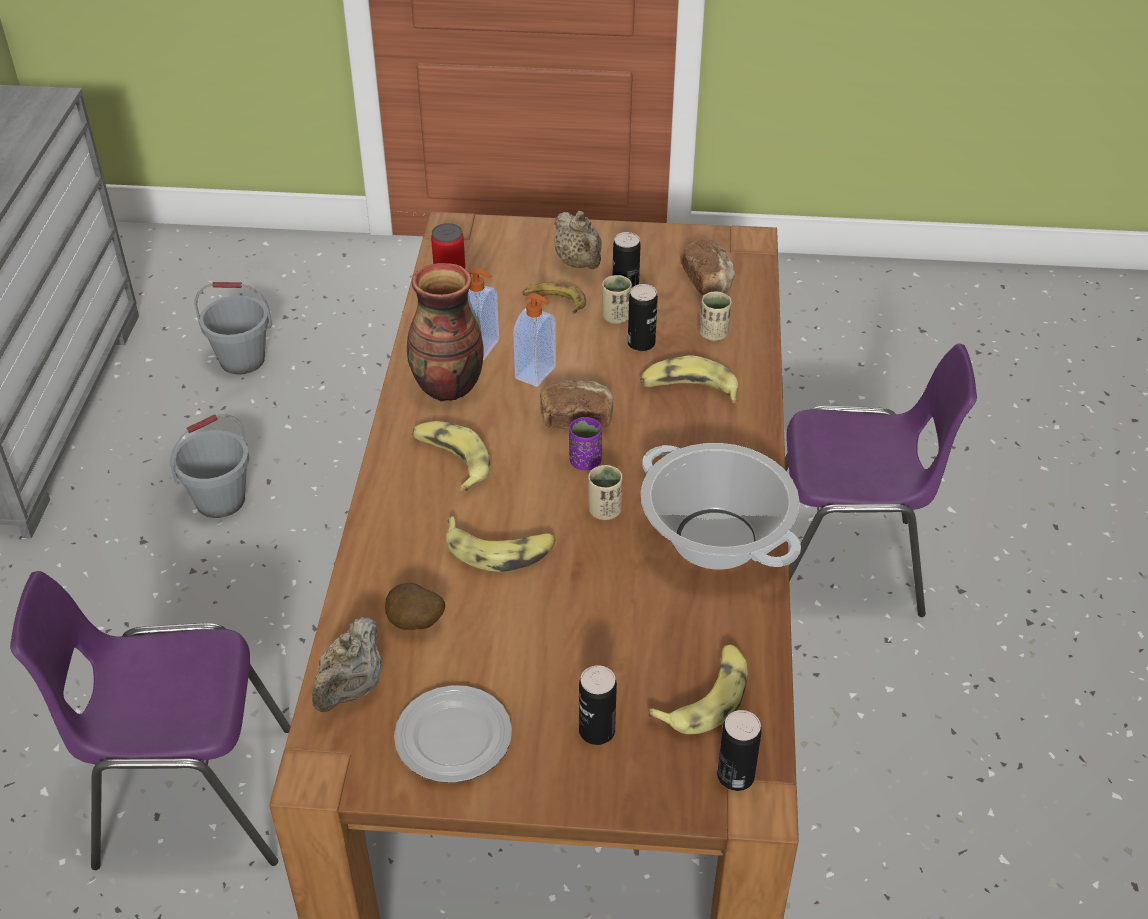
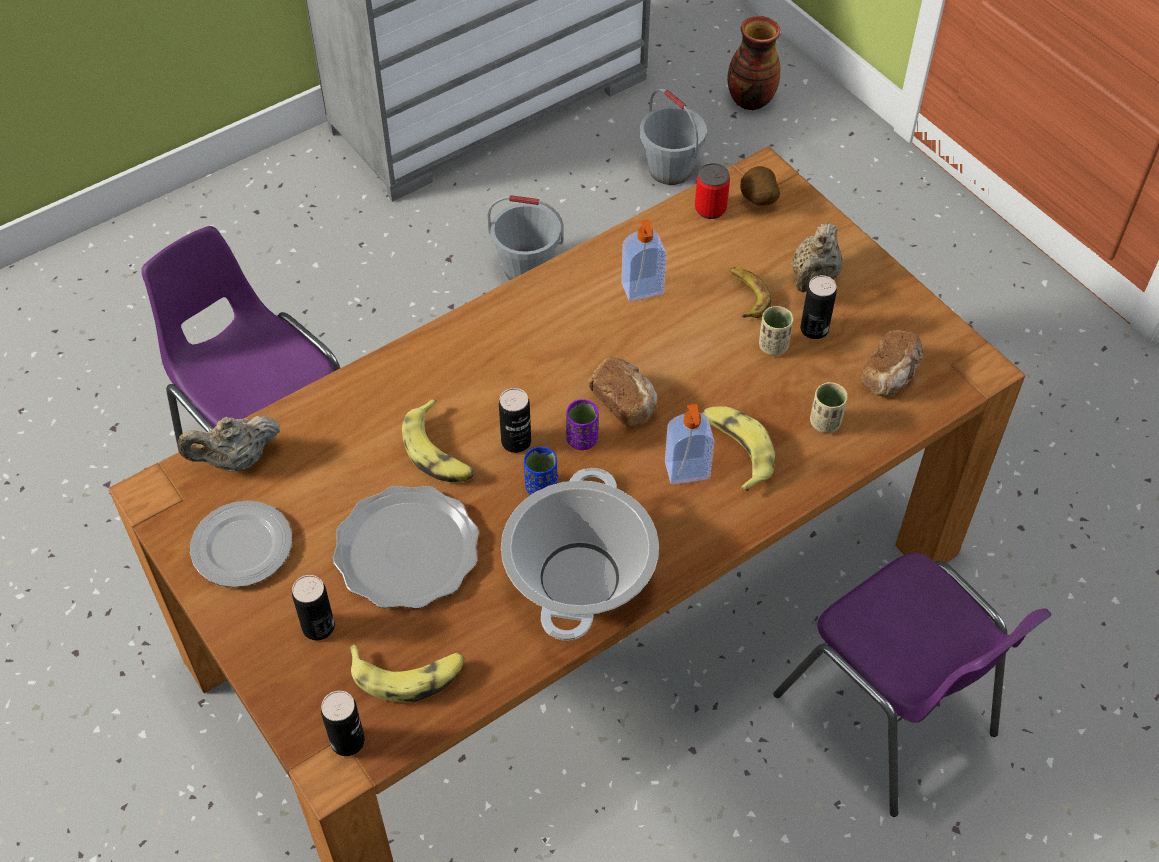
camera: 50 degrees right, 10 degrees up
potato [385,583,445,630] -> potato moved to [740,166,780,205]
vase [407,263,484,401] -> vase moved to [727,16,781,110]
banana [412,421,490,492] -> none
soap dispenser [513,293,556,387] -> soap dispenser moved to [665,404,715,485]
beige cup [588,465,622,520] -> blue cup [524,447,558,495]
can [628,284,658,351] -> can moved to [499,388,531,453]
none -> plate [333,486,479,609]

